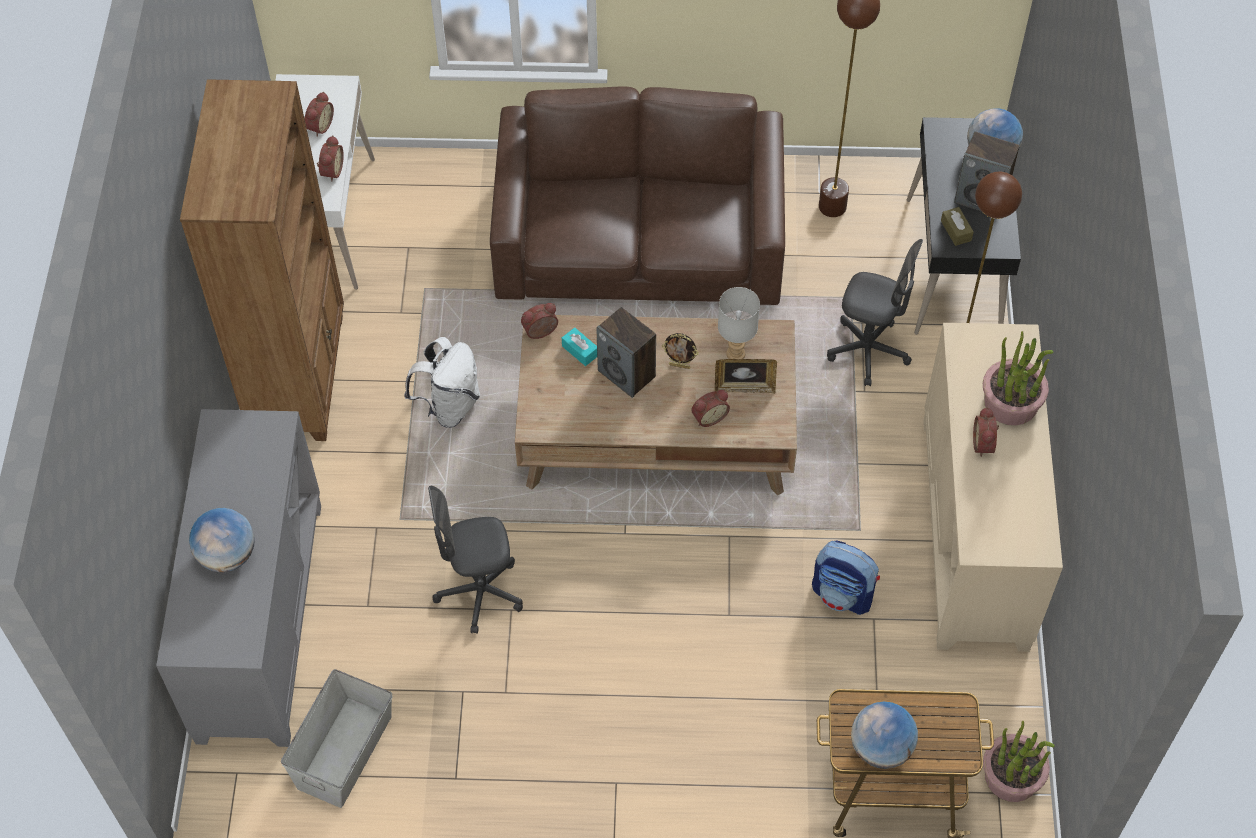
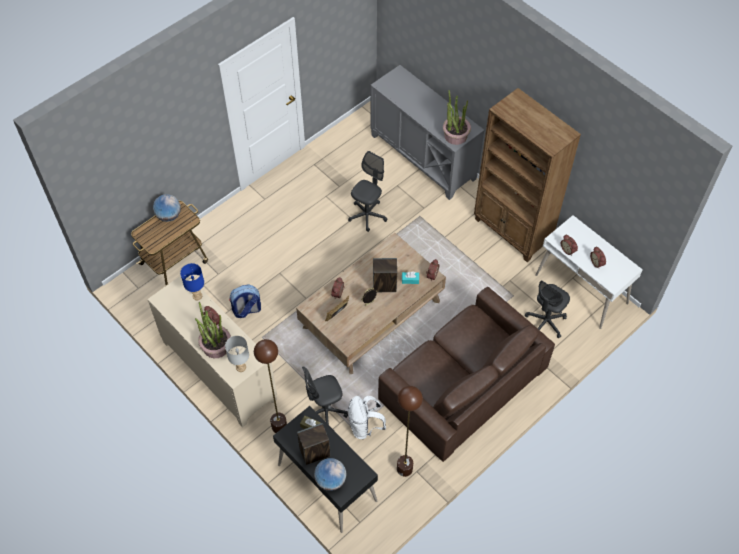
camera: 135 degrees right, 0 degrees up
globe [189,508,255,572] -> none
grey storage box [281,669,393,808] -> none
white backpack [404,337,480,428] -> white backpack moved to [348,396,386,439]
grey table lamp [718,287,760,359] -> grey table lamp moved to [225,336,249,372]
potted plant [983,721,1055,802] -> potted plant moved to [443,90,471,145]
none -> blue table lamp [180,263,204,300]
none -> grey office chair [525,280,570,338]

